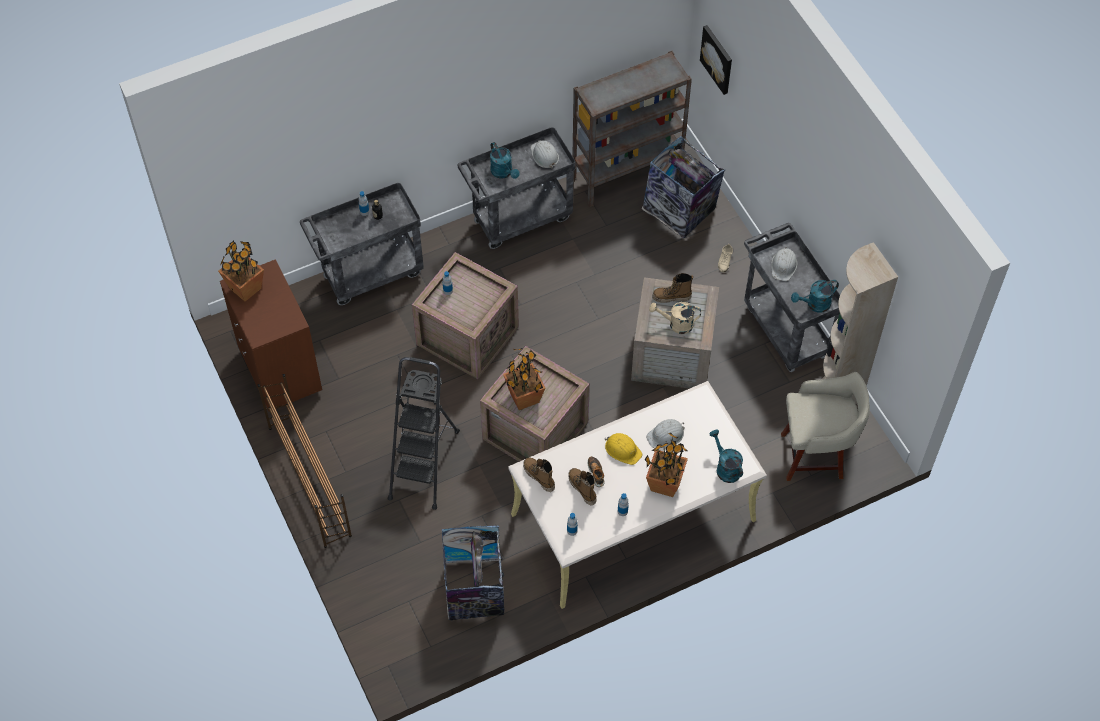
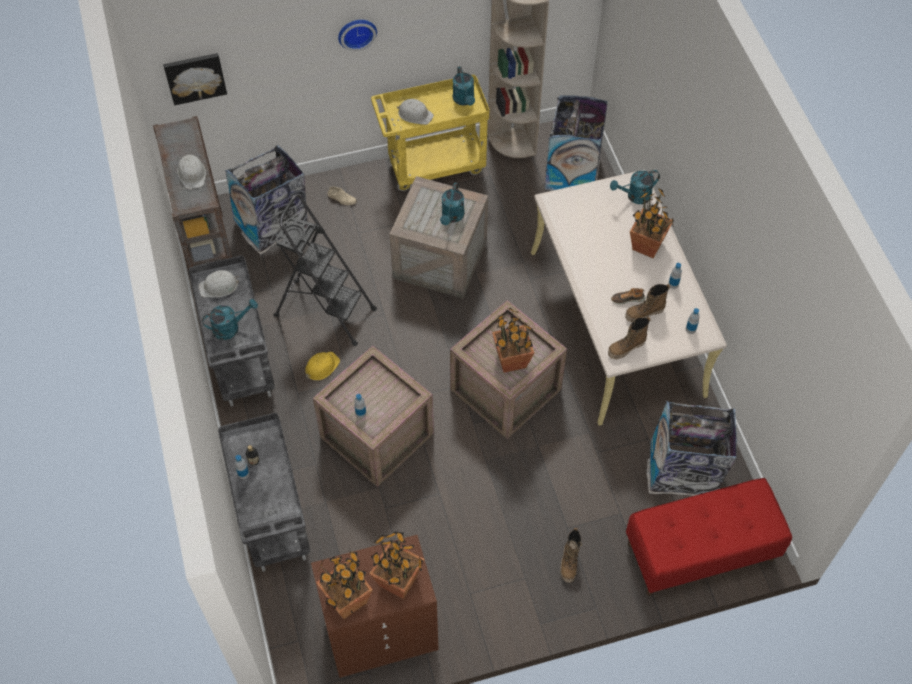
camera: 80 degrees left, 0 degrees up
brown shoe rack [257,374,352,548] -> none
step ladder [388,357,460,510] -> step ladder moved to [273,194,377,346]
yellow hard hat [605,433,642,465] -> yellow hard hat moved to [305,352,340,380]
white hard hat [646,419,685,448] -> white hard hat moved to [177,155,206,189]
beige watering can [649,302,701,334] -> turquoise watering can [440,183,465,225]
boot [652,273,693,303] -> boot moved to [560,528,582,583]
grey cart [744,223,840,372] -> yellow cart [371,75,489,191]
beige stool [781,372,870,481] -> trash can [544,95,608,191]
none -> wall clock [338,20,377,51]
none -> potted plant [369,531,424,599]
none -> red bench [626,478,792,596]

